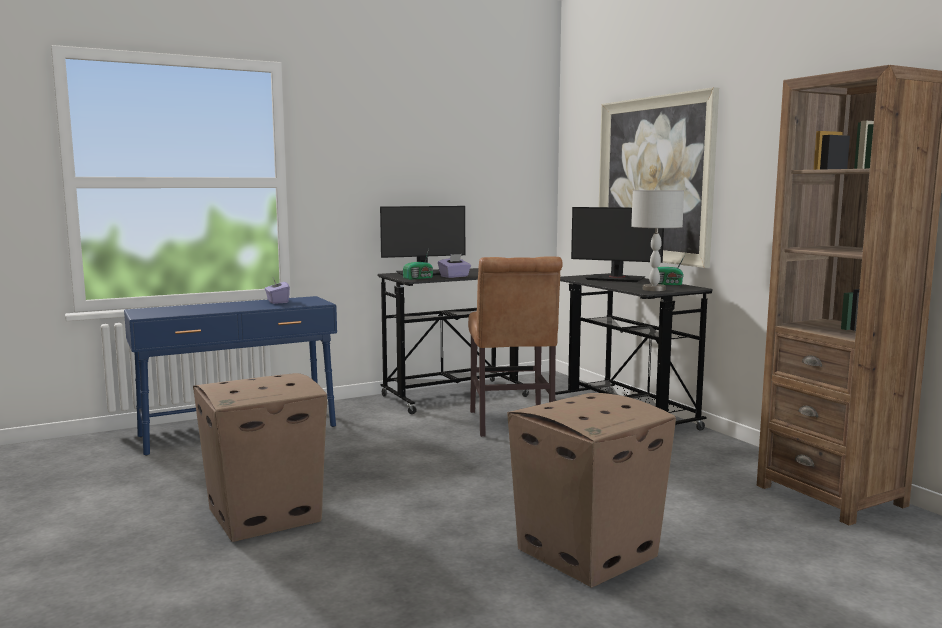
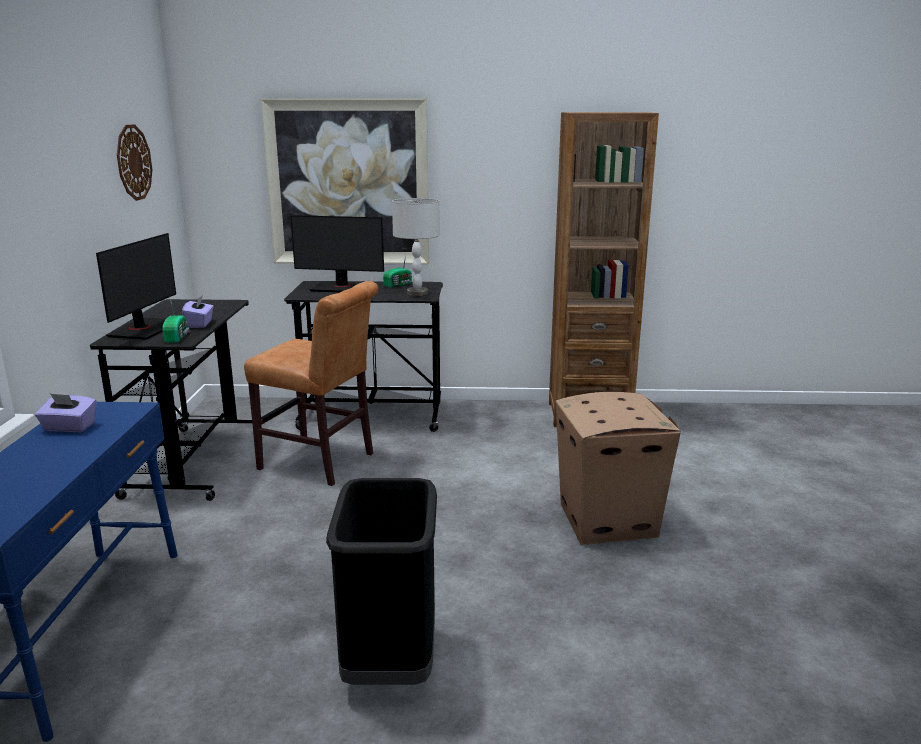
camera: 60 degrees left, 10 degrees up
cardboard box [193,373,327,542] -> black trash can [326,478,437,685]
monitor [571,207,664,282] -> monitor turned 45 degrees clockwise [290,215,384,292]
none -> wall clock [117,124,152,201]

